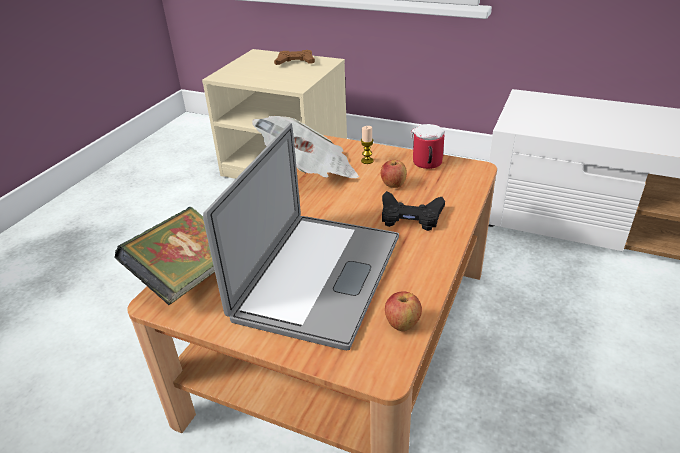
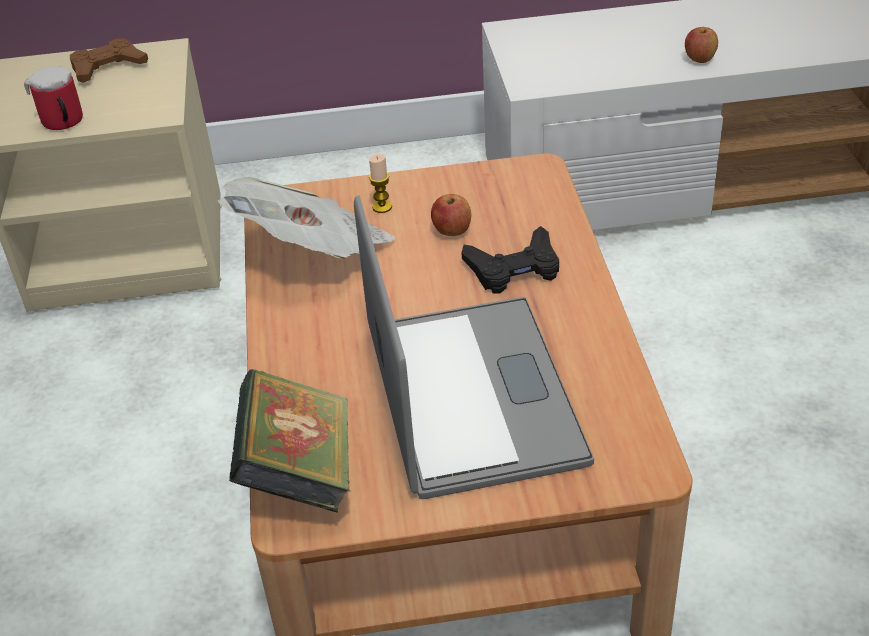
camera: 30 degrees left, 5 degrees up
apple [385,291,422,331] -> apple moved to [685,27,718,63]
mug [411,124,445,169] -> mug moved to [24,66,83,130]

